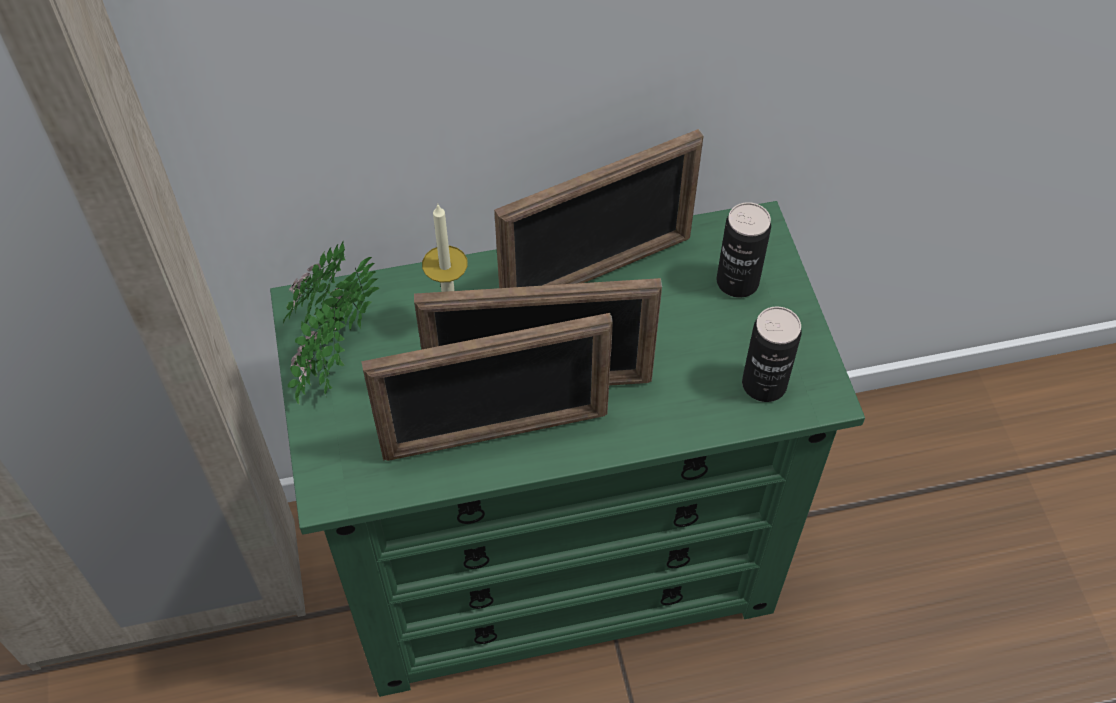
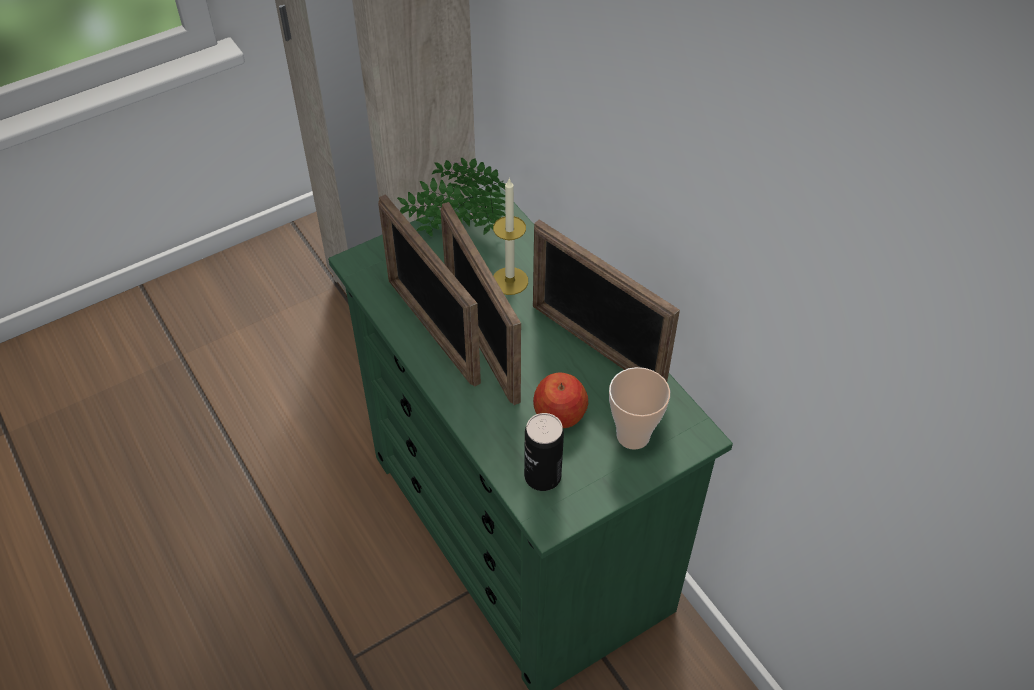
camera: 70 degrees right, 5 degrees down
can [717,202,771,298] -> cup [609,367,670,450]
none -> apple [533,373,588,428]

